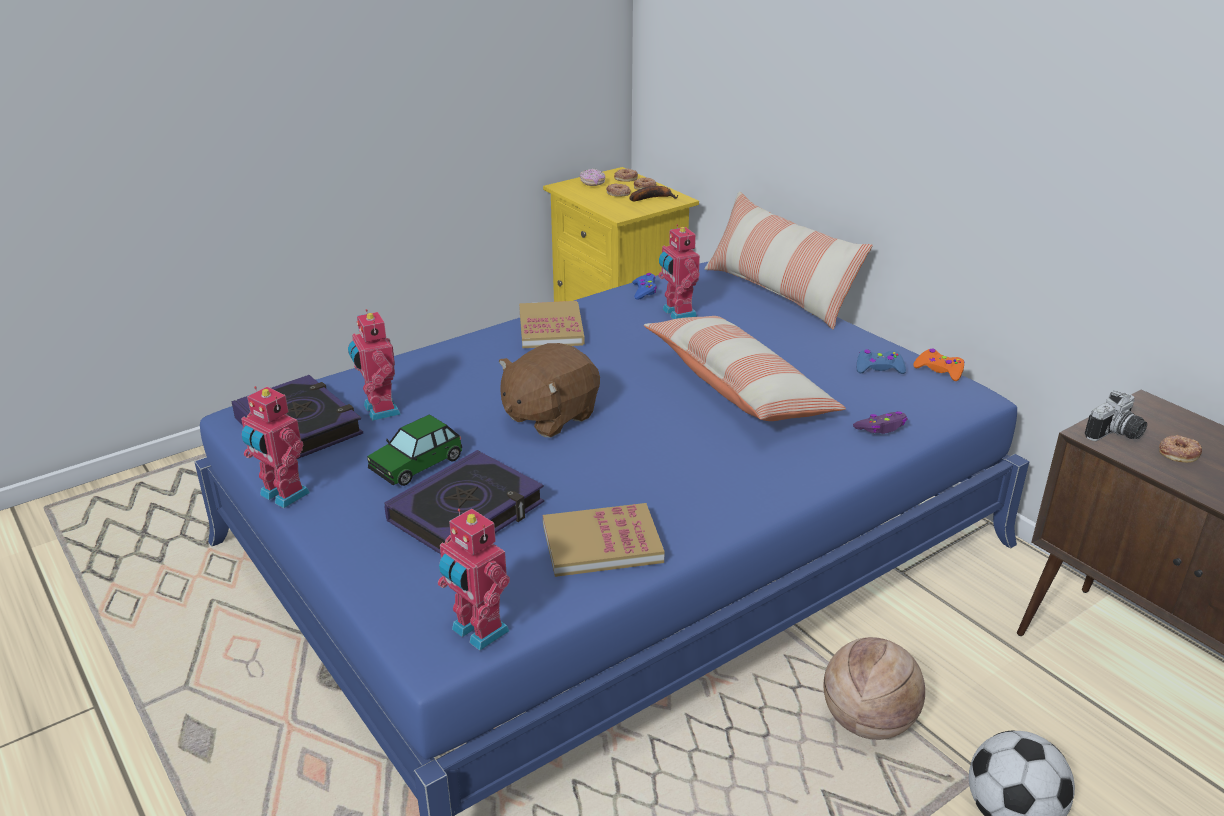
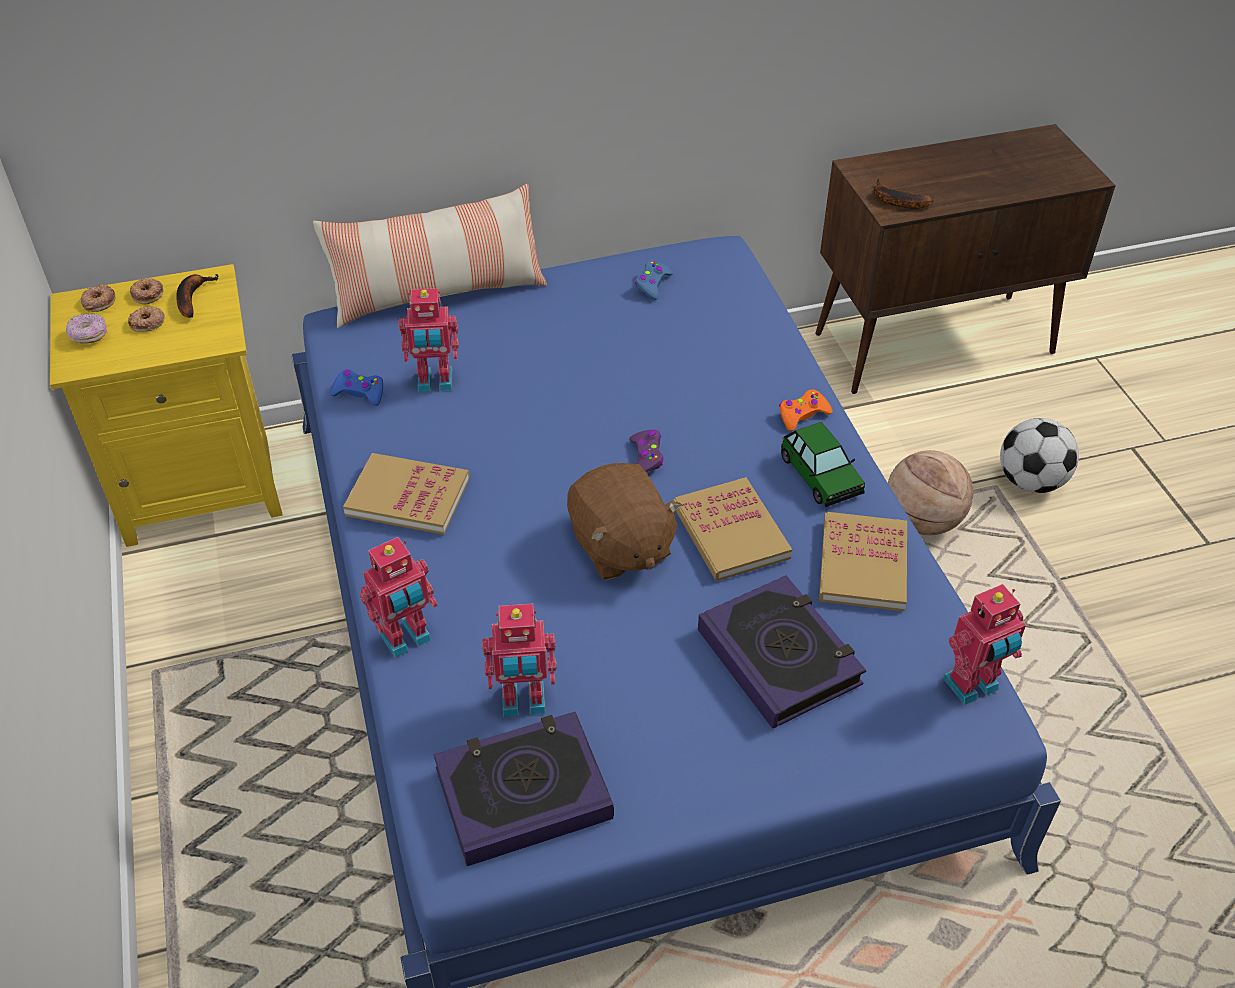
camera: 70 degrees left, 15 degrees up
toy robot [241,386,310,508] -> toy robot moved to [360,537,437,658]
toy car [367,414,462,486] -> toy car moved to [781,422,865,507]
pillow [644,316,846,421] -> none
purple game controller [853,411,908,434] -> purple game controller moved to [629,429,664,473]
orange game controller [913,348,964,381] -> orange game controller moved to [779,389,833,431]
camera [1085,391,1147,441] -> banana [874,179,934,208]
donut [1159,435,1202,463] -> none
none -> book [673,477,792,581]

